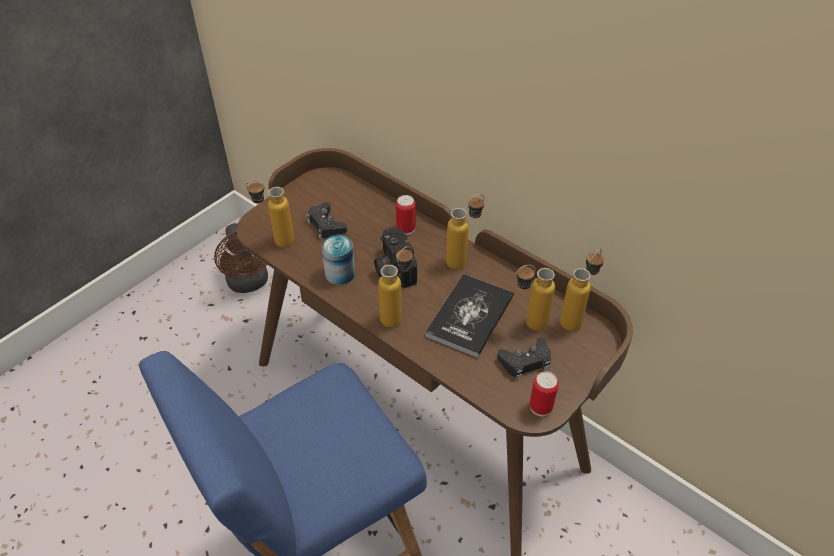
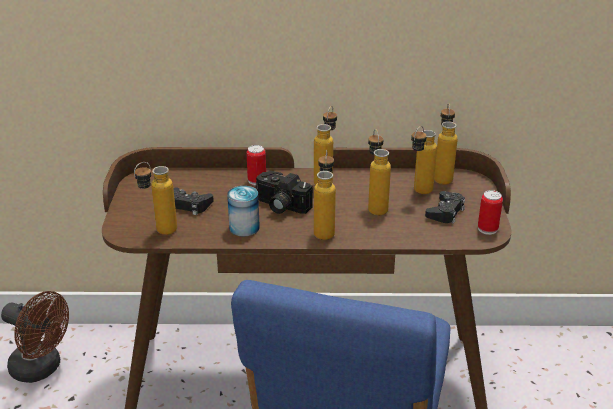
camera: 40 degrees left, 15 degrees down
book [425,274,514,358] -> bottle [368,129,391,216]

